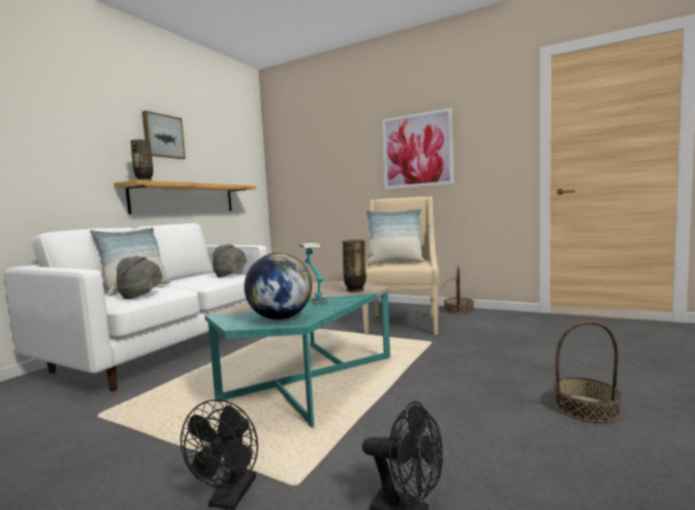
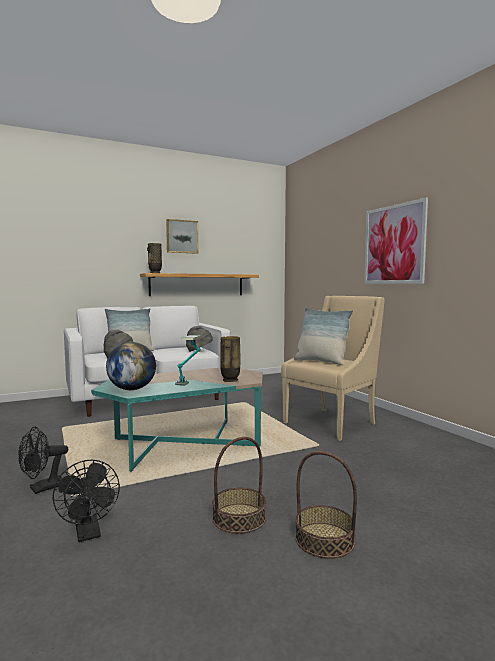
camera: 35 degrees right, 0 degrees up
basket [444,266,474,314] -> basket moved to [212,437,266,534]

